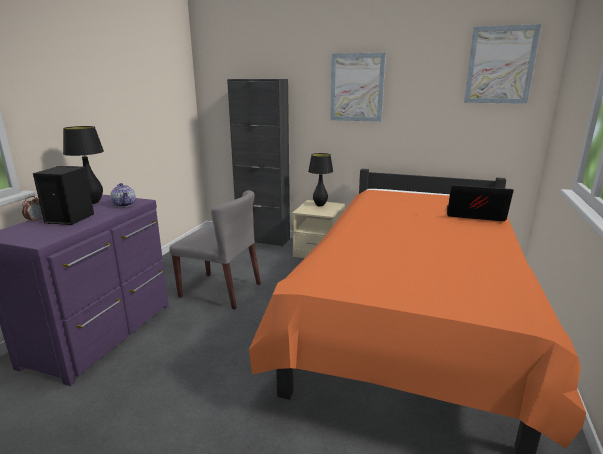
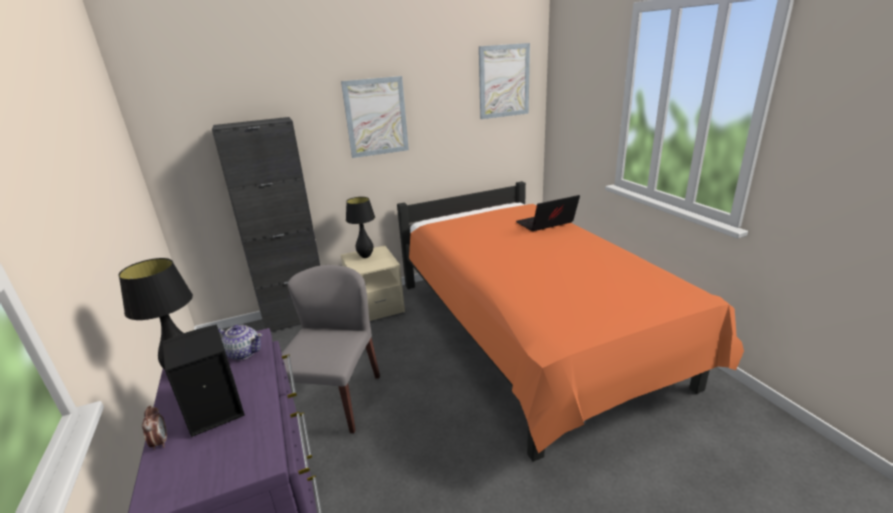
camera: 40 degrees left, 5 degrees up
grey chair [169,190,261,310] -> grey chair turned 60 degrees counterclockwise [282,265,380,433]

